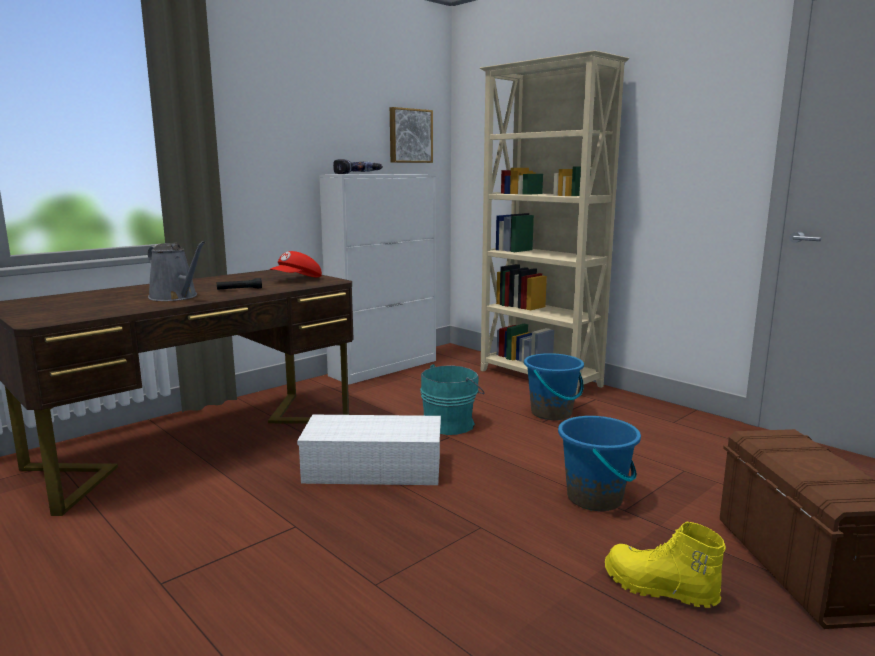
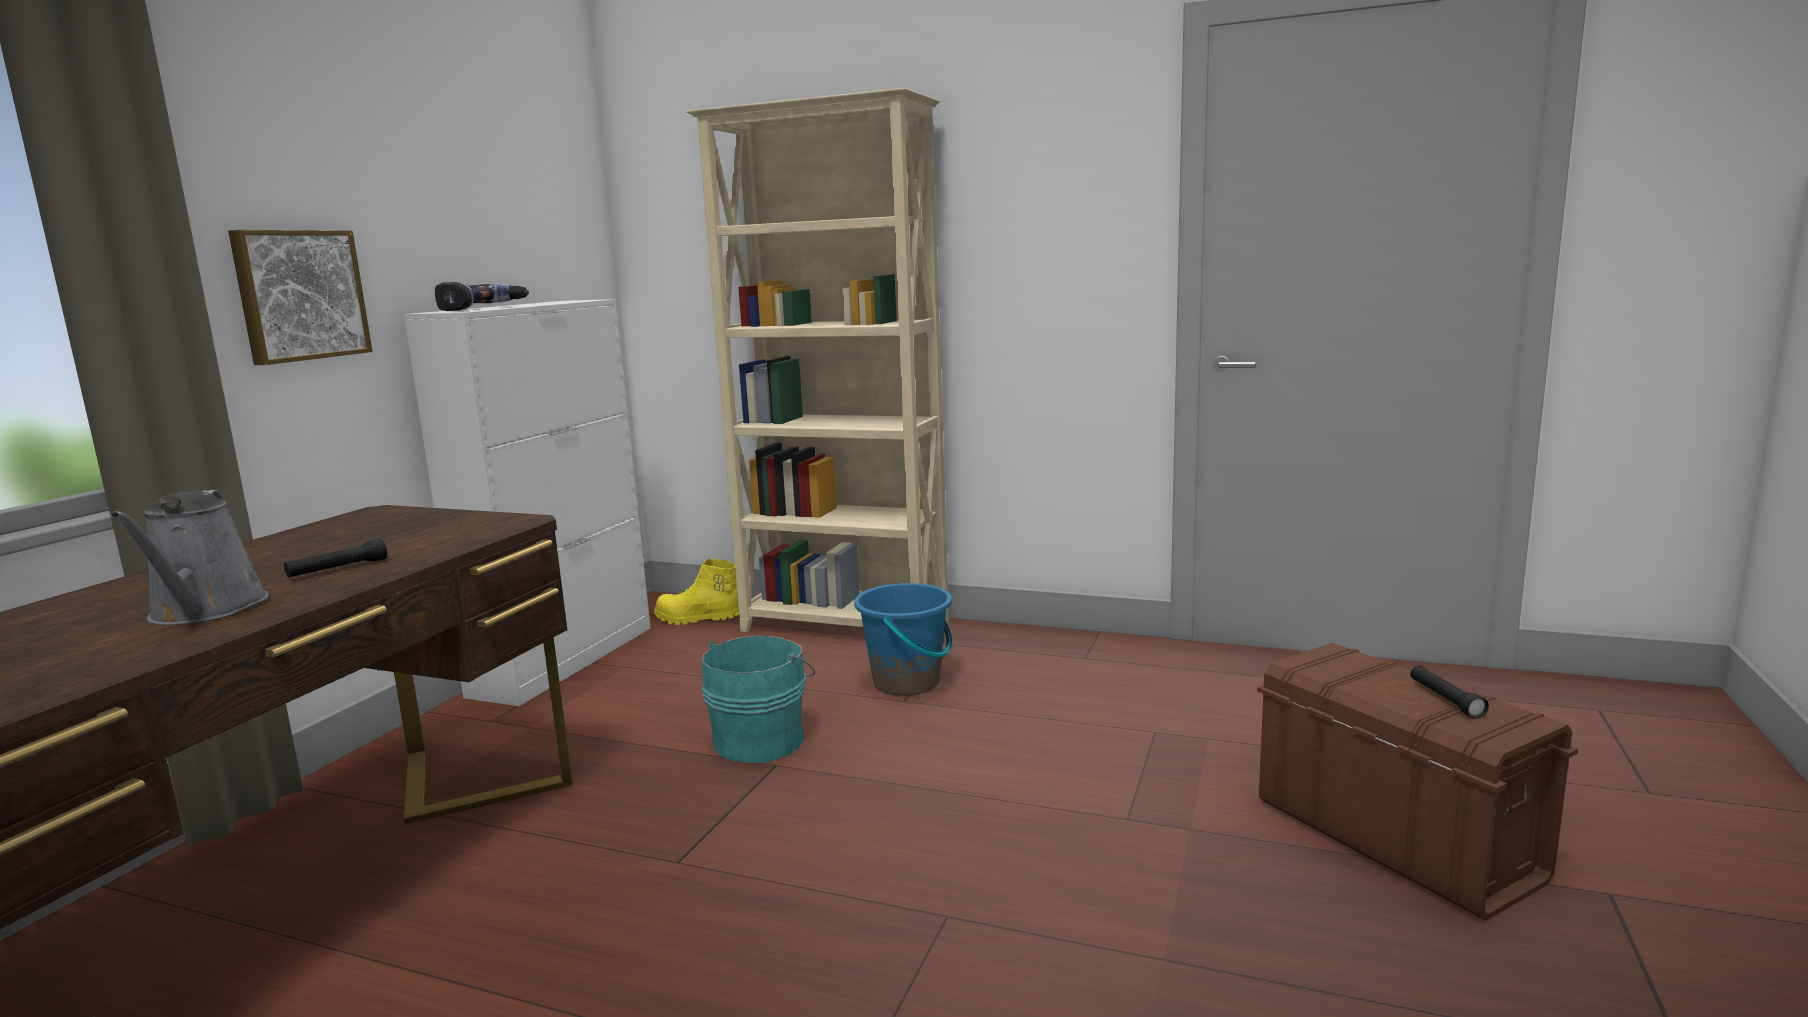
camera: 25 degrees left, 0 degrees up
grey watering can [148,241,205,301] -> grey watering can turned 60 degrees clockwise [110,490,269,625]
red cap [270,251,322,278] -> none
white storage box [297,415,441,485] -> none
picture [390,107,433,163] -> picture moved to [228,230,373,365]
blue bucket [558,416,641,511] -> none
yellow boot [605,522,726,608] -> yellow boot moved to [654,559,739,625]
none -> black flashlight [1410,666,1489,719]

